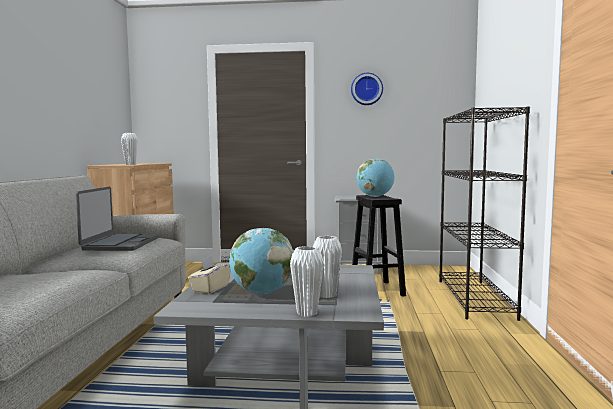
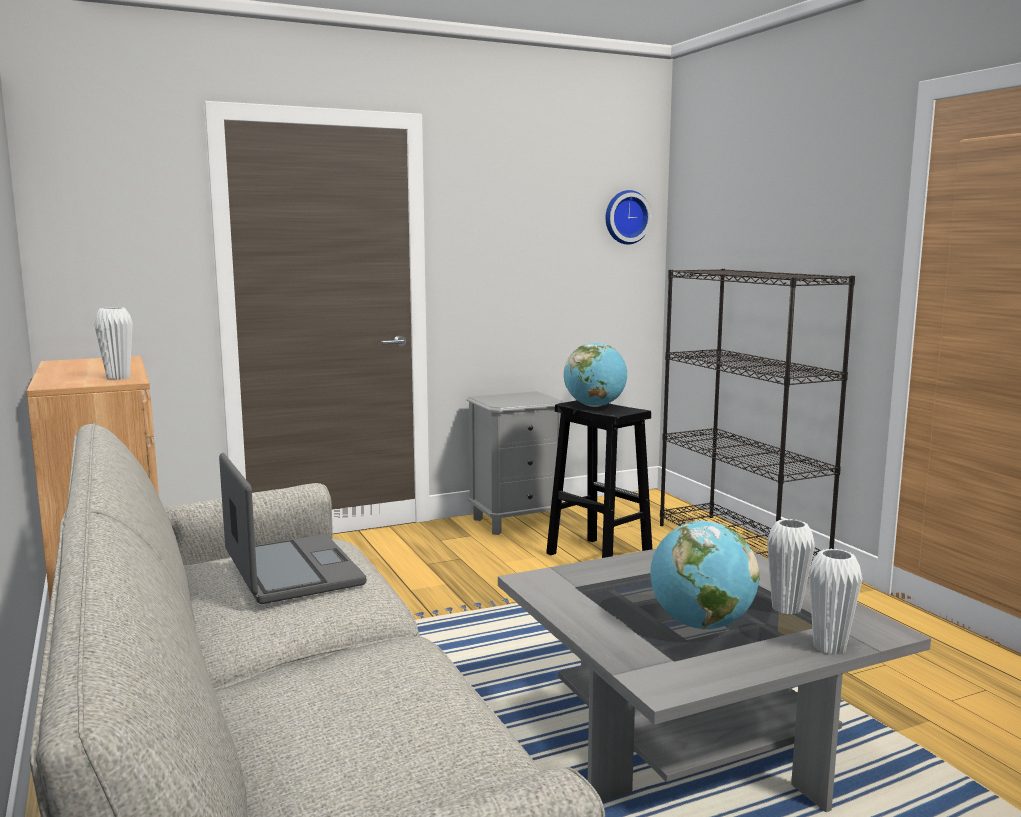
camera: 30 degrees left, 5 degrees up
beige tissue box [188,256,230,294] -> none
wall clock [351,73,383,105] -> wall clock moved to [606,190,652,244]

